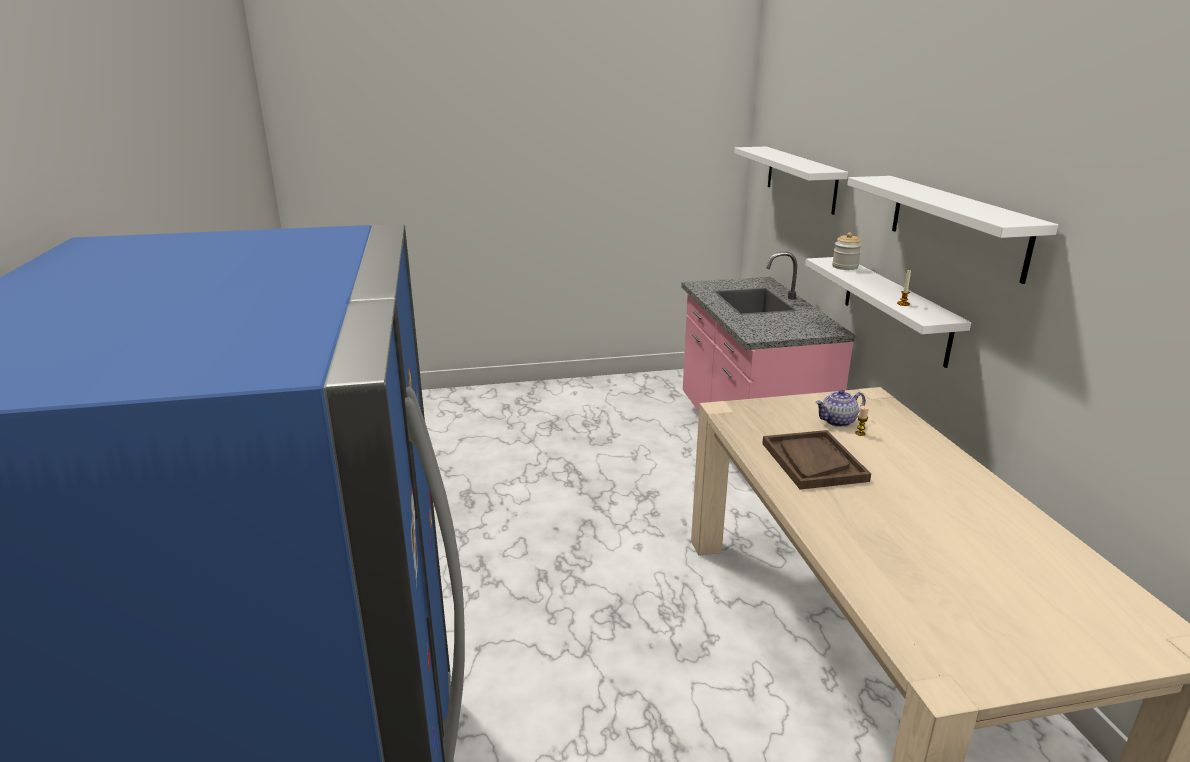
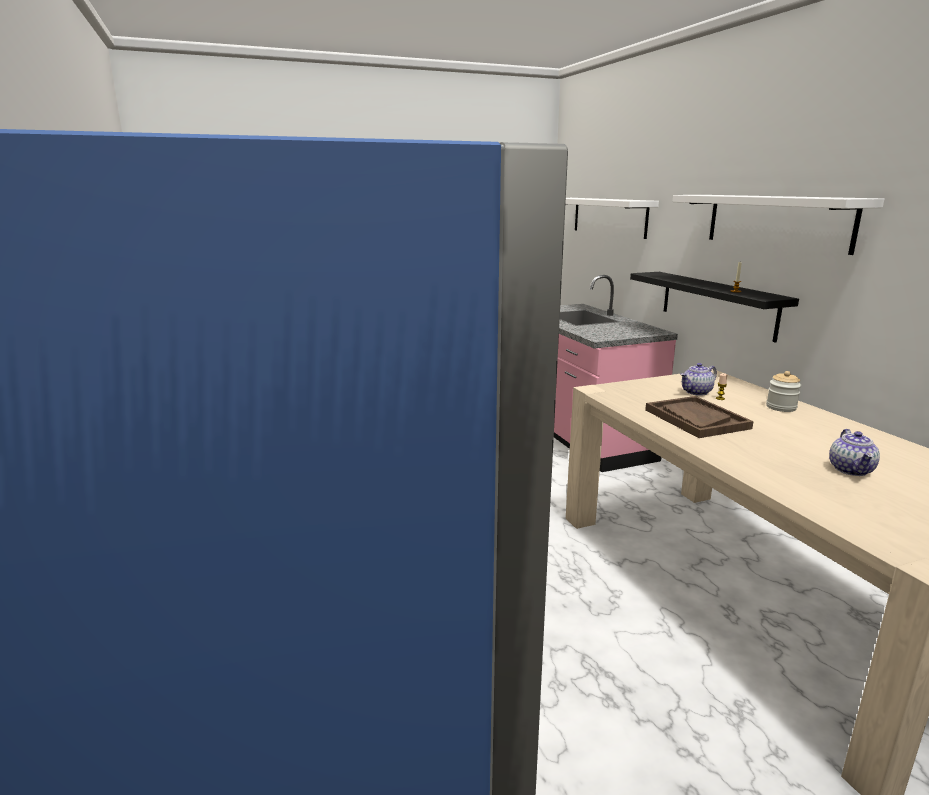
camera: 10 degrees left, 5 degrees down
white shelf [805,257,971,368] -> black shelf [630,272,799,343]
jar [832,233,862,270] -> jar moved to [766,371,801,412]
none -> teapot [829,429,880,476]

